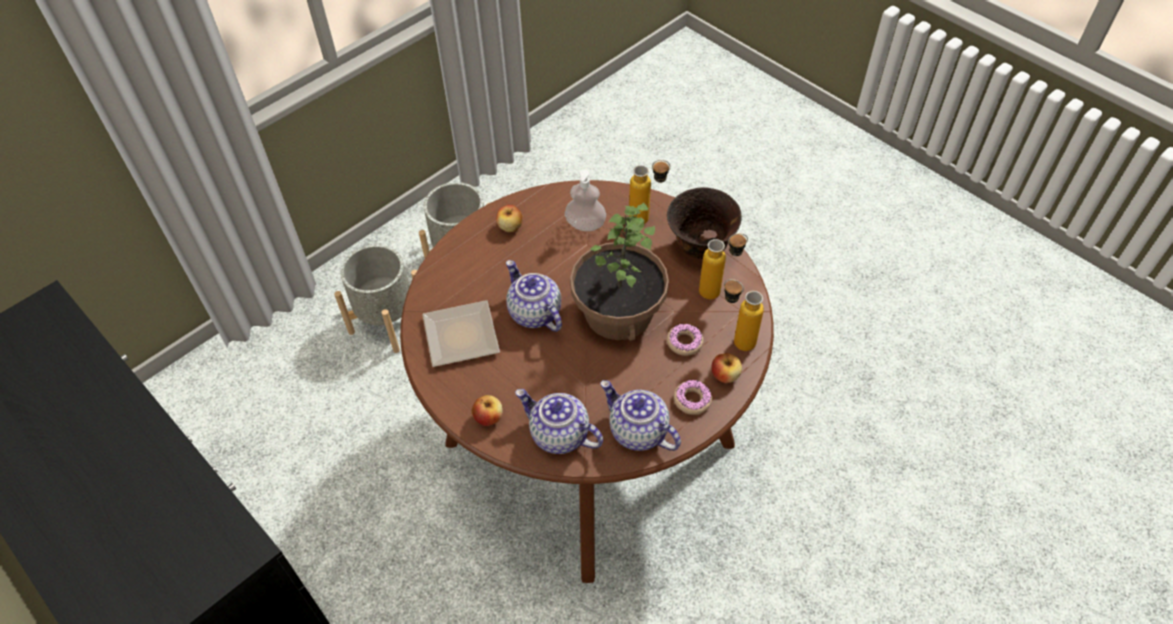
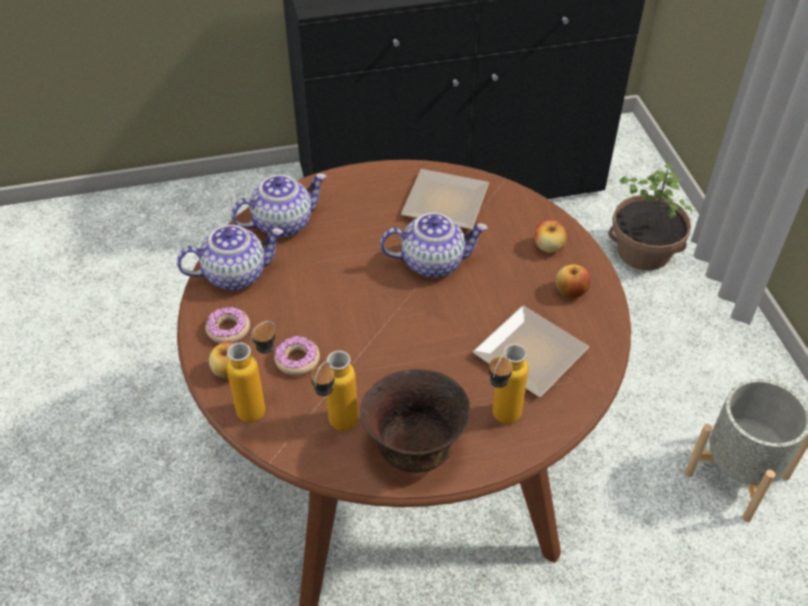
camera: 120 degrees right, 5 degrees down
grey planter [334,245,417,353] -> none
apple [472,395,502,426] -> apple moved to [535,219,567,253]
soap dispenser [565,170,606,231] -> plate [472,306,589,397]
potted plant [570,202,669,341] -> potted plant moved to [608,163,692,270]

